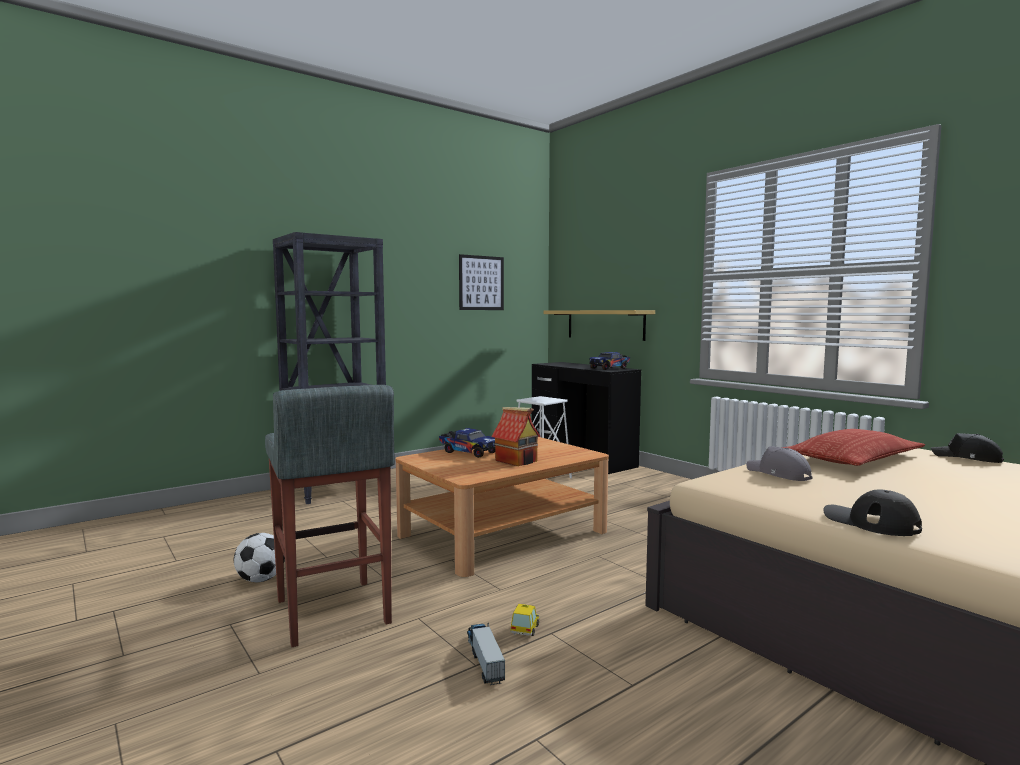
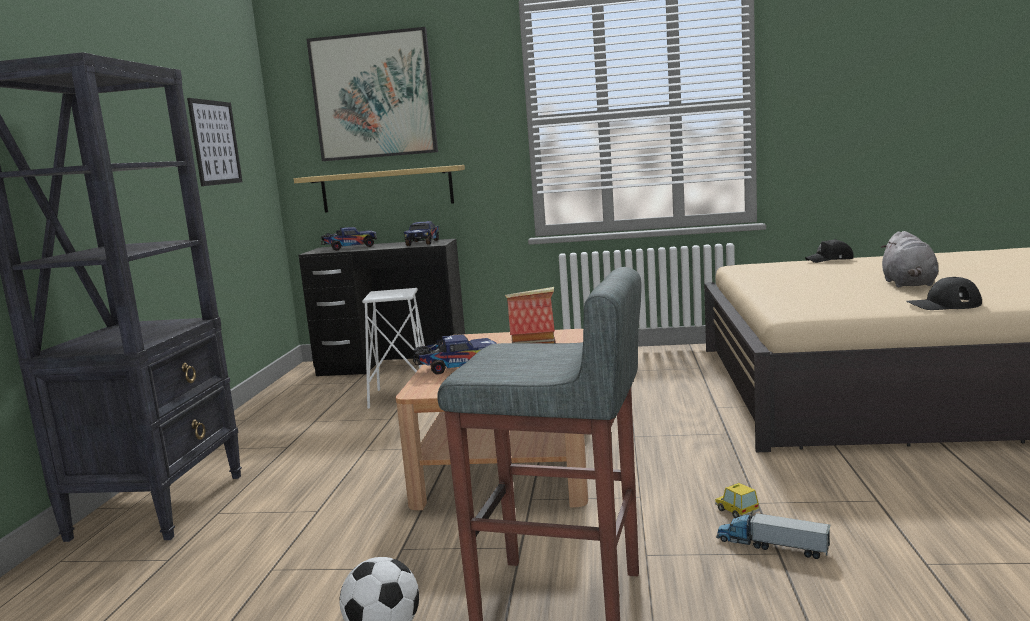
camera: 45 degrees left, 5 degrees up
grey cap [746,446,812,481] -> none
pillow [782,429,925,466] -> none
none -> picture [307,27,438,161]
none -> toy truck [320,227,377,251]
none -> grey plush toy [881,231,938,287]

